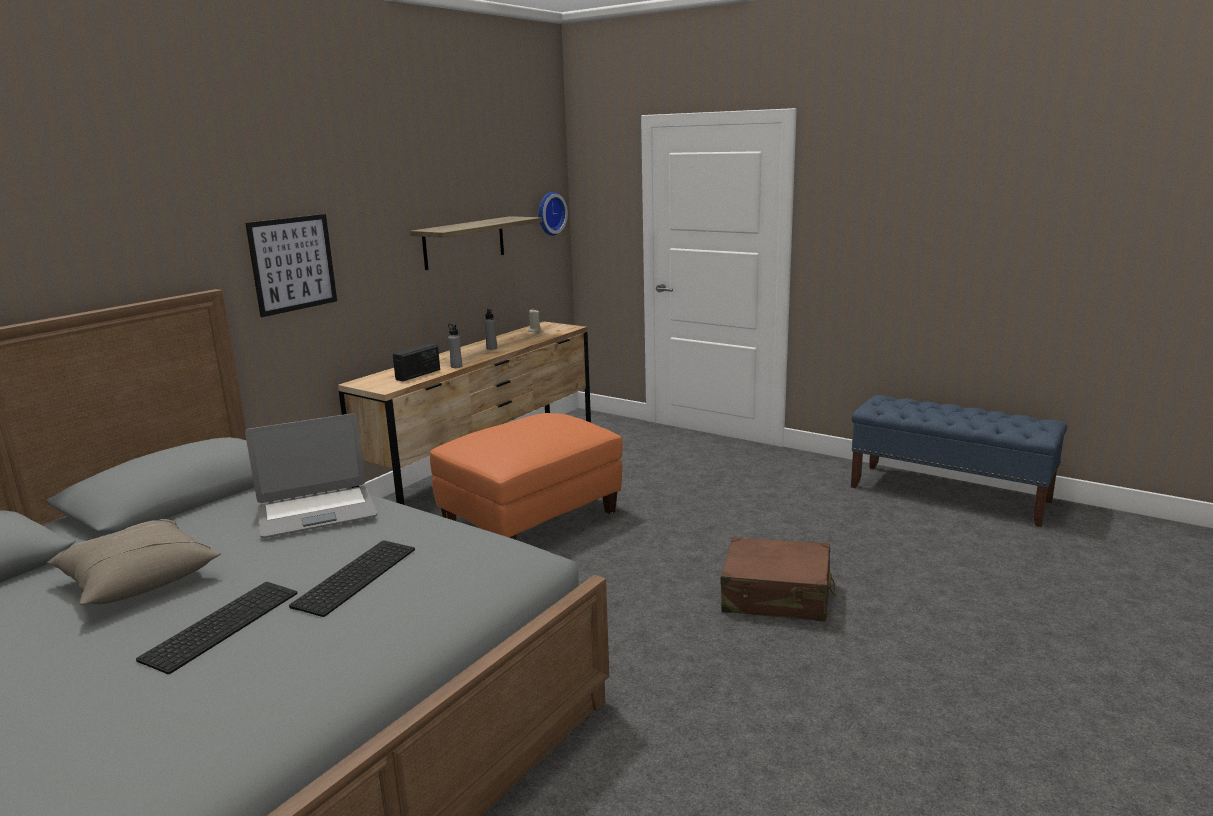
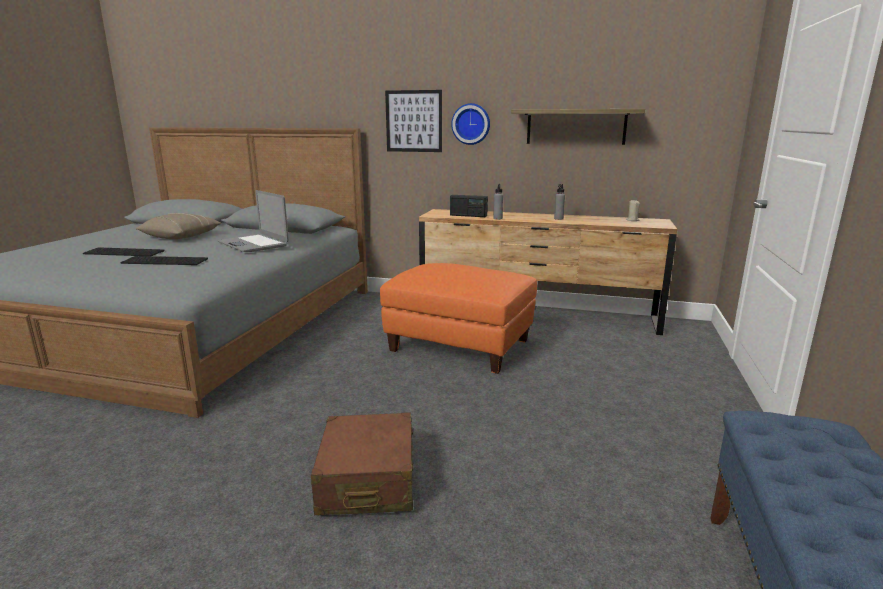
camera: 70 degrees right, 0 degrees up
wall clock [538,192,568,236] -> wall clock moved to [451,103,490,145]

